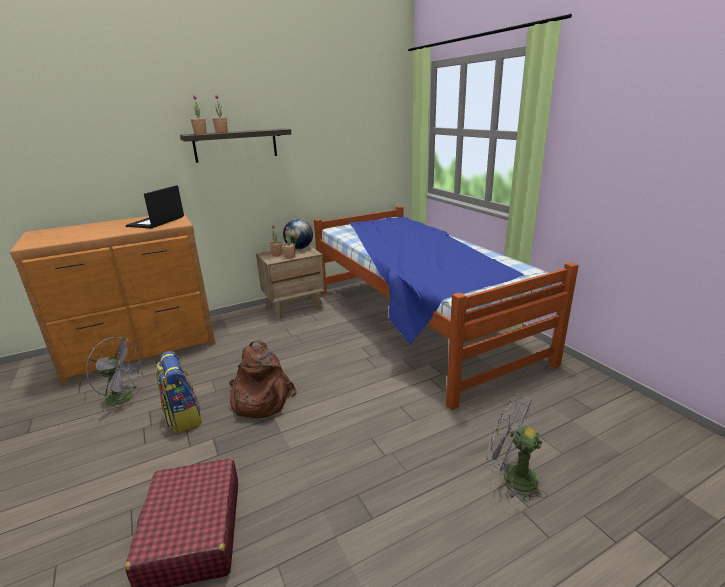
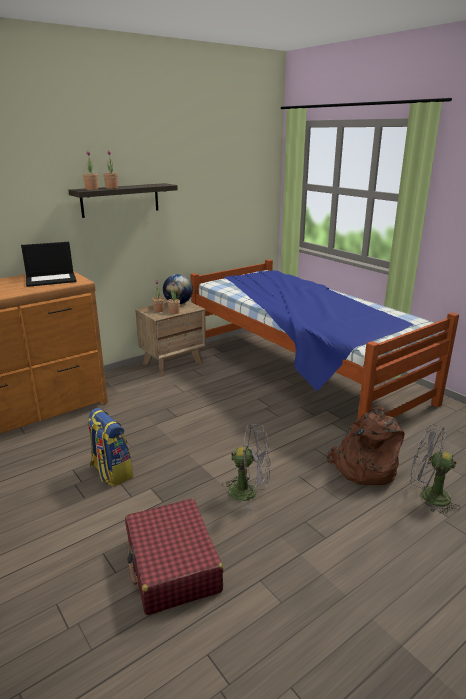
camera: 10 degrees left, 0 degrees up
grey fan [86,337,145,413] -> grey fan moved to [223,424,270,510]
laptop [126,185,184,228] -> laptop turned 120 degrees counterclockwise [21,242,77,287]
brown backpack [229,340,297,418] -> brown backpack moved to [327,407,405,485]

